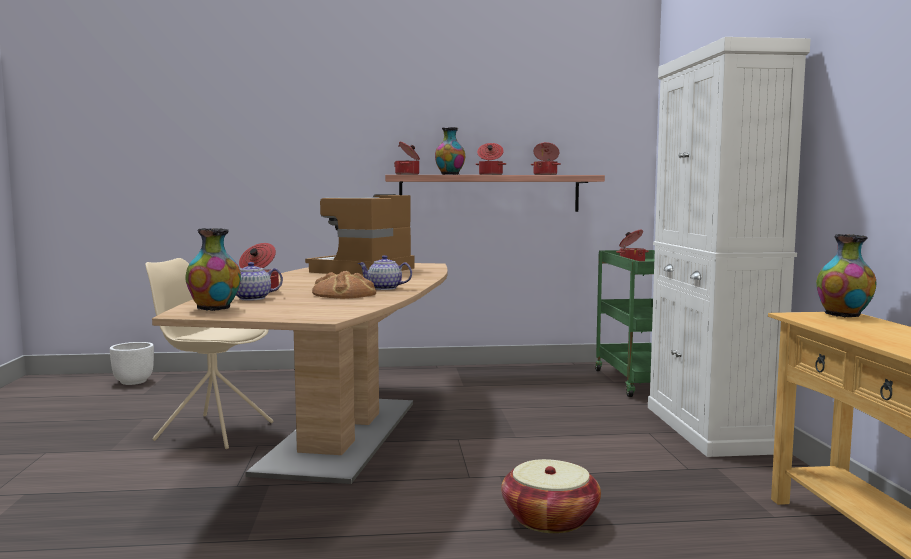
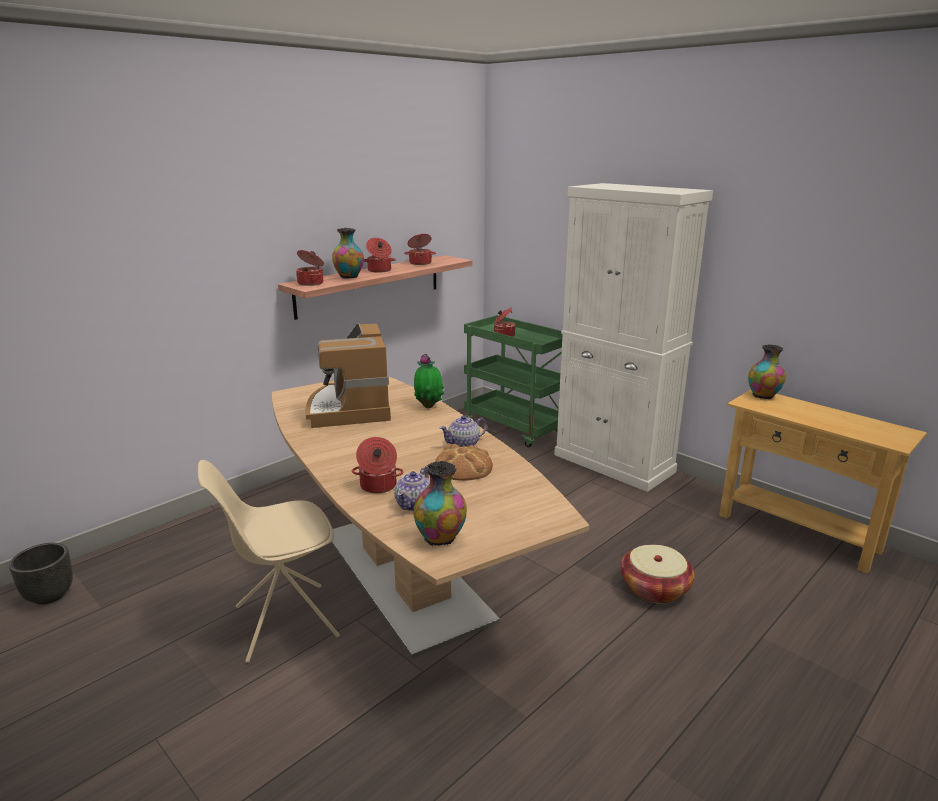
camera: 40 degrees left, 15 degrees up
white planter [110,342,154,385] -> black planter [9,543,73,605]
none -> potted plant [414,354,444,408]

